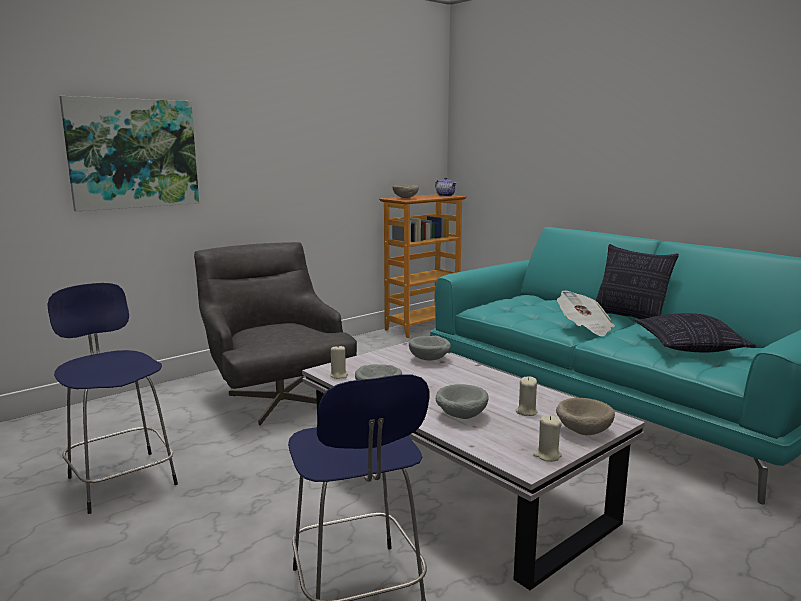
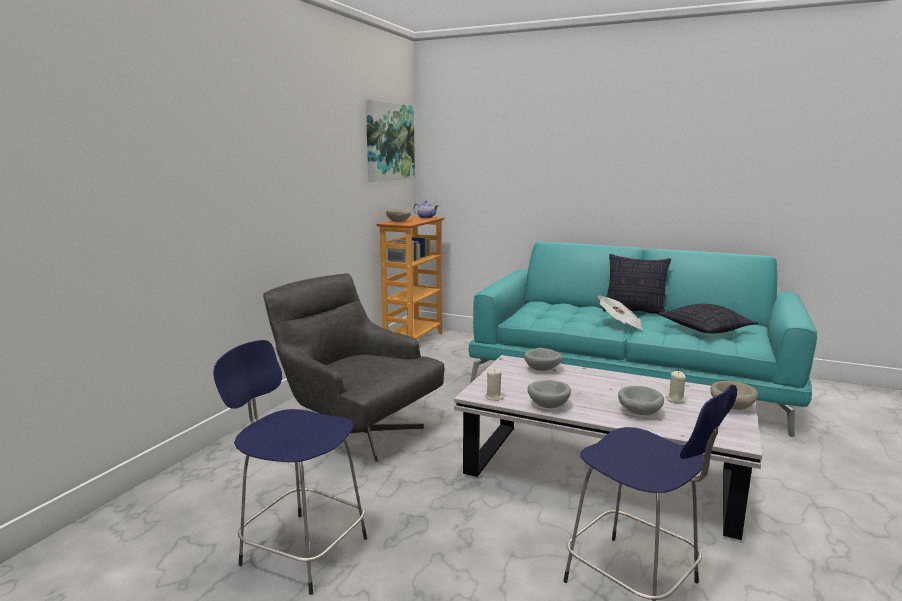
camera: 25 degrees left, 0 degrees up
picture [59,96,199,211] -> picture moved to [366,99,415,182]
beige candle [533,415,562,462] -> none

